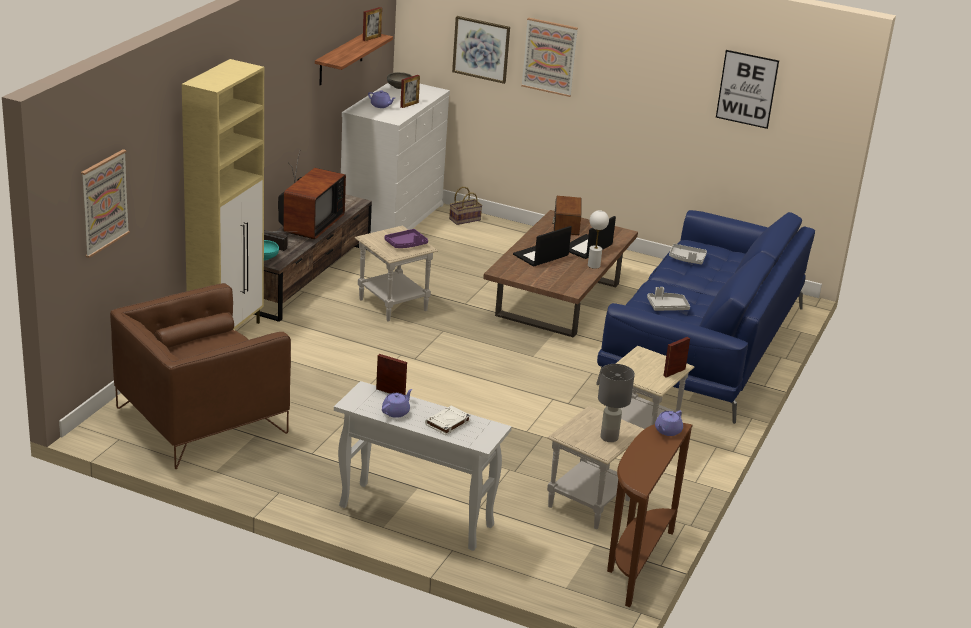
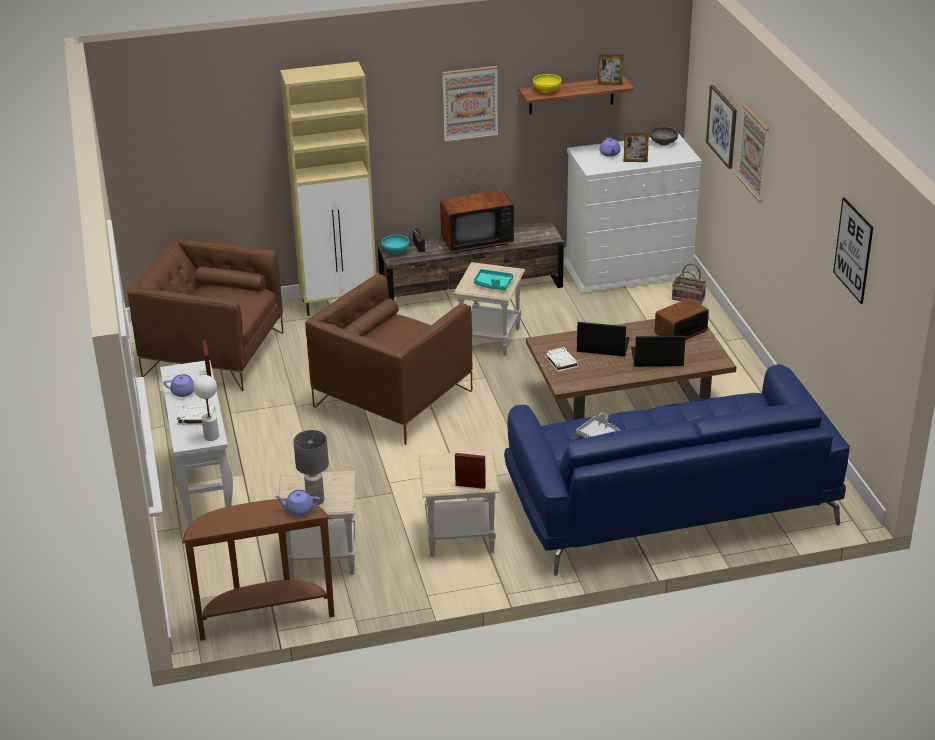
camera: 55 degrees right, 5 degrees up
picture [81,149,130,258] -> picture moved to [442,66,498,143]
purple tray [384,229,428,248] -> turquoise tray [474,269,513,291]
white table lamp [588,210,609,269] -> white table lamp moved to [193,375,219,441]
grey tray [669,244,707,265] -> none
none -> brown armchair [305,274,472,445]
none -> yellow bowl [533,74,562,93]
none -> white book [545,347,579,372]

